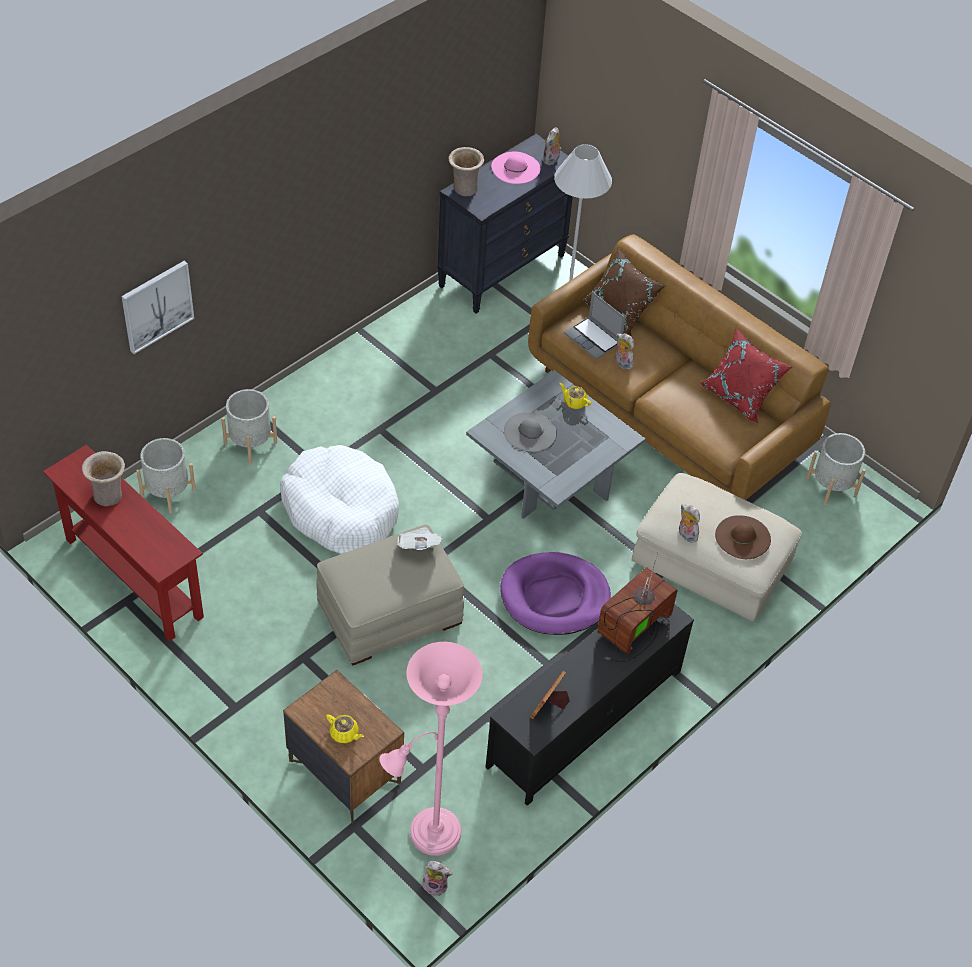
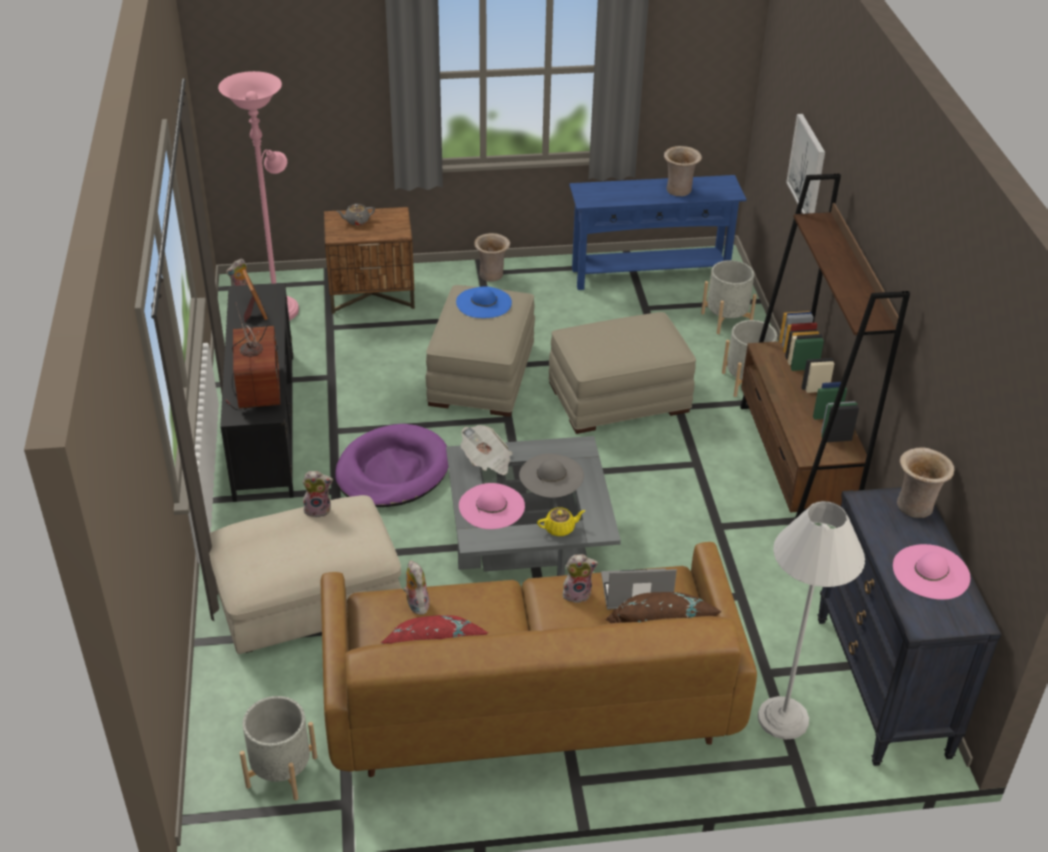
camera: 130 degrees right, 10 degrees down
red console table [43,445,204,642] -> blue console table [569,175,746,290]
white dog bed [280,445,399,554] -> beige ottoman [548,312,696,434]
yellow teapot [326,714,364,743] -> grey teapot [336,204,375,225]
newspaper [397,527,442,550] -> newspaper moved to [461,425,512,475]
plush toy [542,127,561,165] -> plush toy moved to [403,560,429,614]
brown hat [715,515,771,559] -> none
none -> blue hat [456,286,512,318]
none -> pink hat [459,483,525,529]
none -> beige vase [474,233,510,282]
none -> brown bookcase [740,173,910,519]

